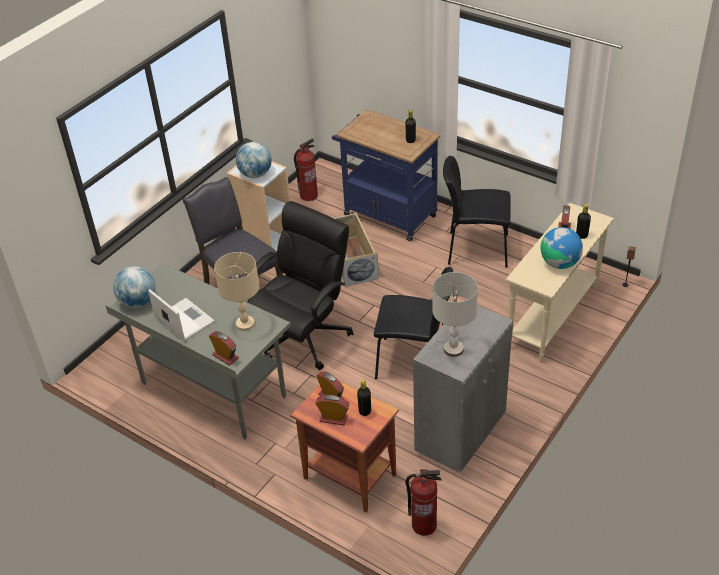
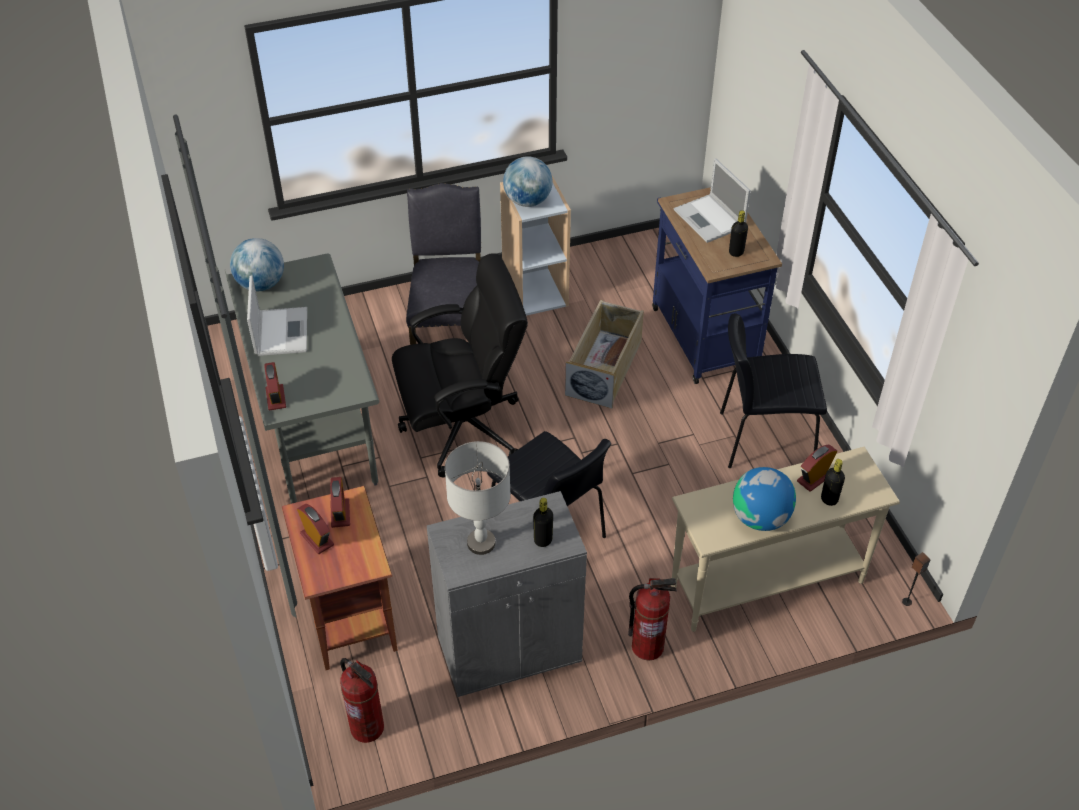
camera: 35 degrees right, 5 degrees up
beige table lamp [214,252,260,331] -> none
fire extinguisher [294,139,318,201] -> fire extinguisher moved to [628,578,677,661]
black bottle [357,379,371,416] -> black bottle moved to [533,498,553,547]
black chair [443,156,511,268] -> black chair turned 45 degrees counterclockwise [720,313,827,468]
none -> laptop [673,159,751,243]

